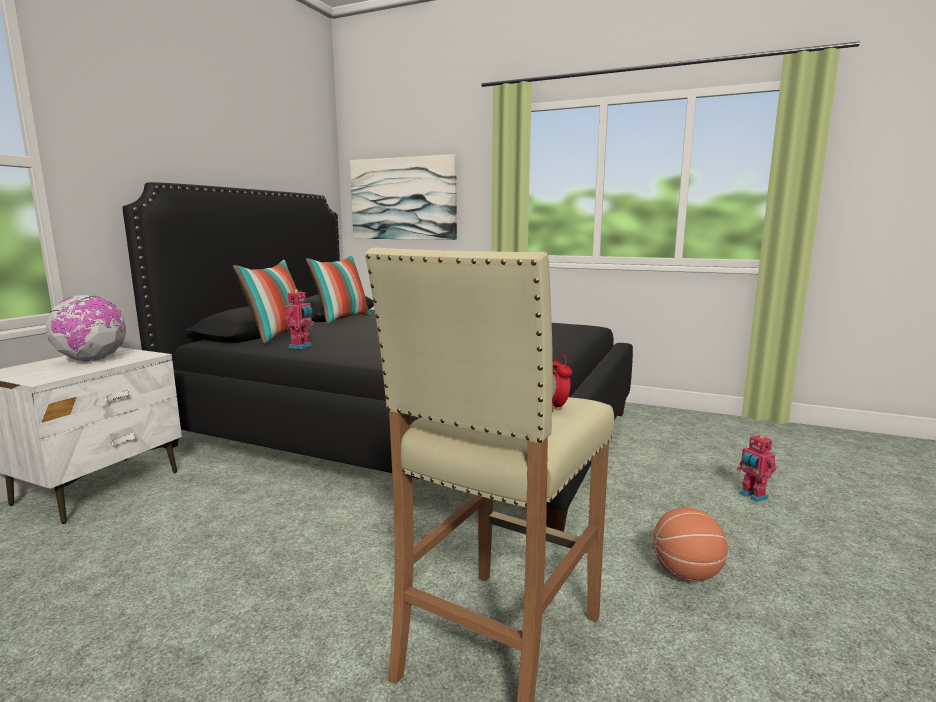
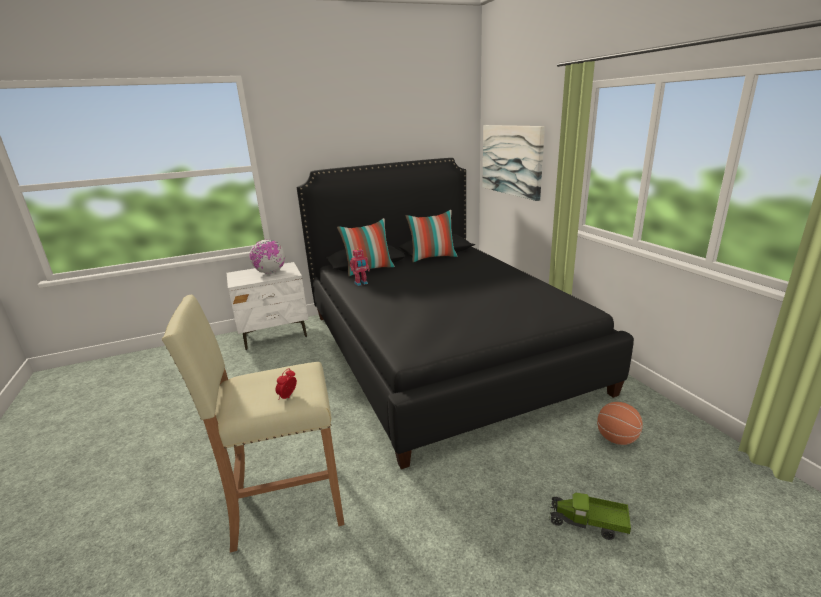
camera: 45 degrees right, 10 degrees up
basketball [653,508,728,581] -> basketball moved to [597,402,643,445]
toy robot [737,433,777,502] -> toy truck [550,493,631,540]

